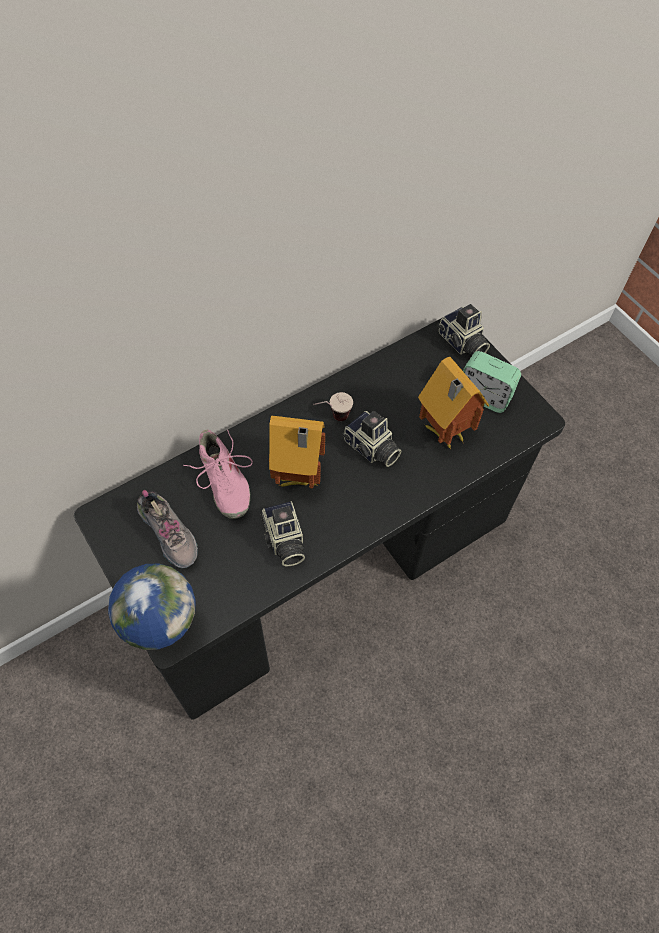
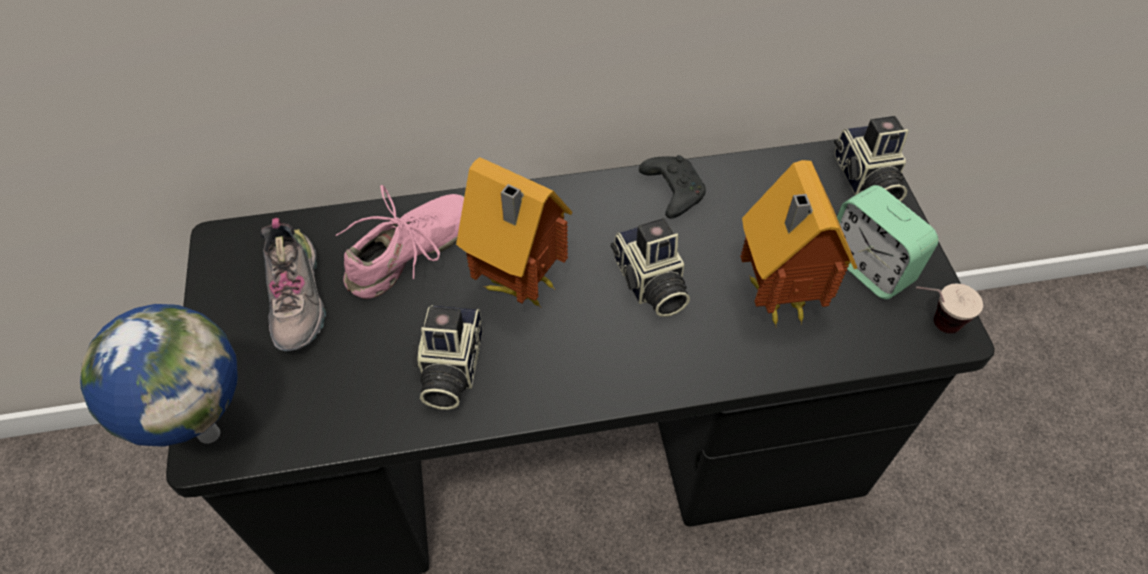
camera: 25 degrees right, 5 degrees down
pink shoe [183,430,253,519] -> pink shoe turned 135 degrees counterclockwise [336,185,464,299]
cup [313,392,353,421] -> cup moved to [916,284,983,334]
none -> black game controller [639,155,706,218]

